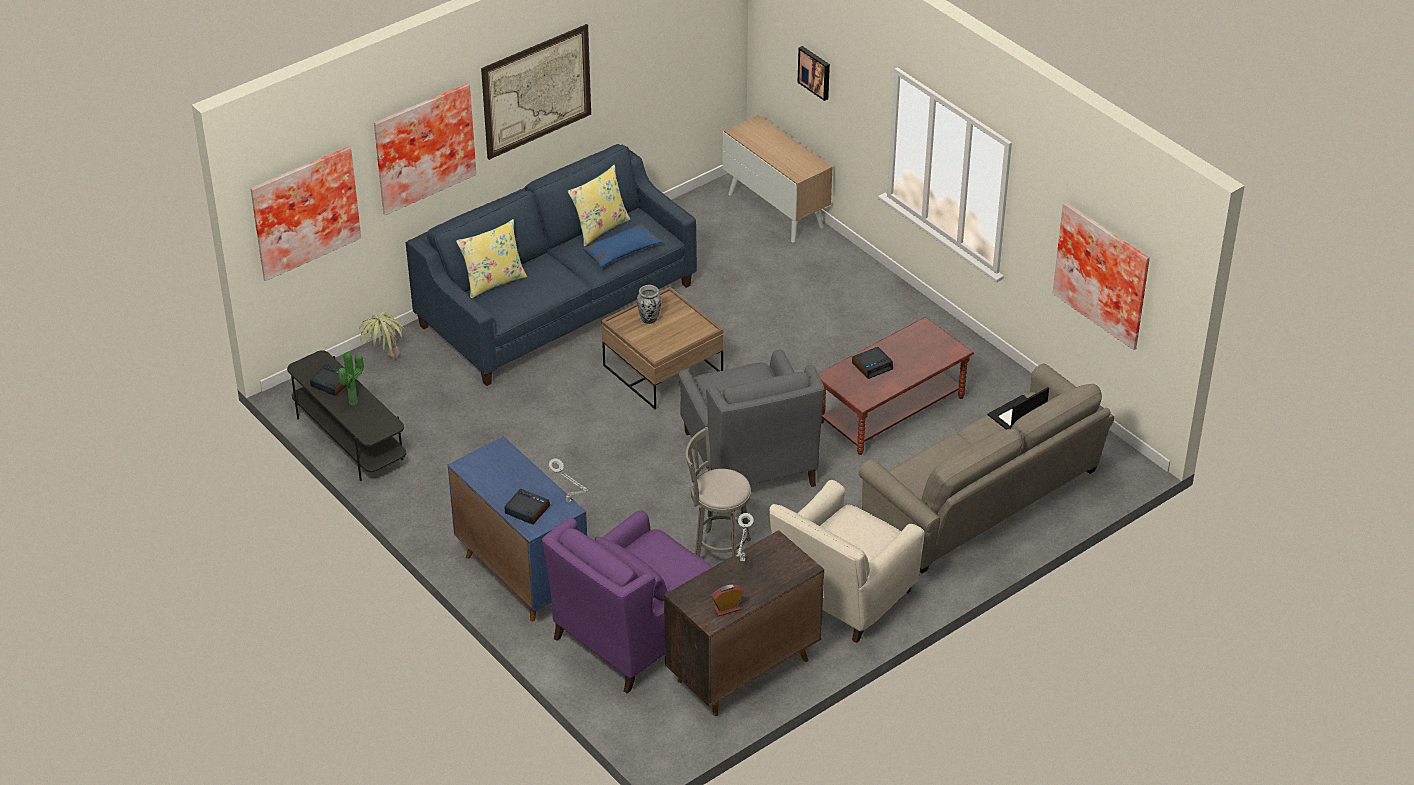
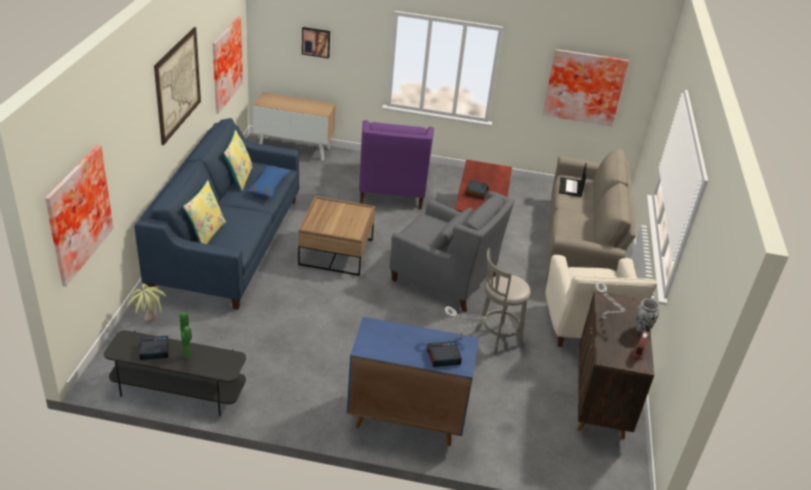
camera: 45 degrees left, 5 degrees down
picture [374,83,477,215] -> picture moved to [213,16,243,114]
purple armchair [542,510,718,693] -> purple armchair moved to [359,120,434,209]
vase [637,285,661,324] -> vase moved to [635,299,660,334]

